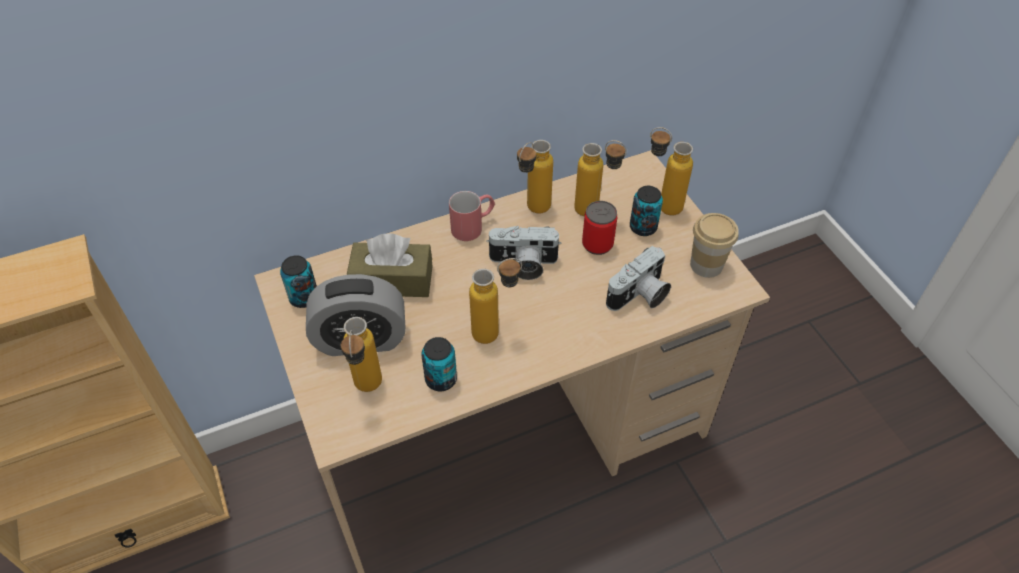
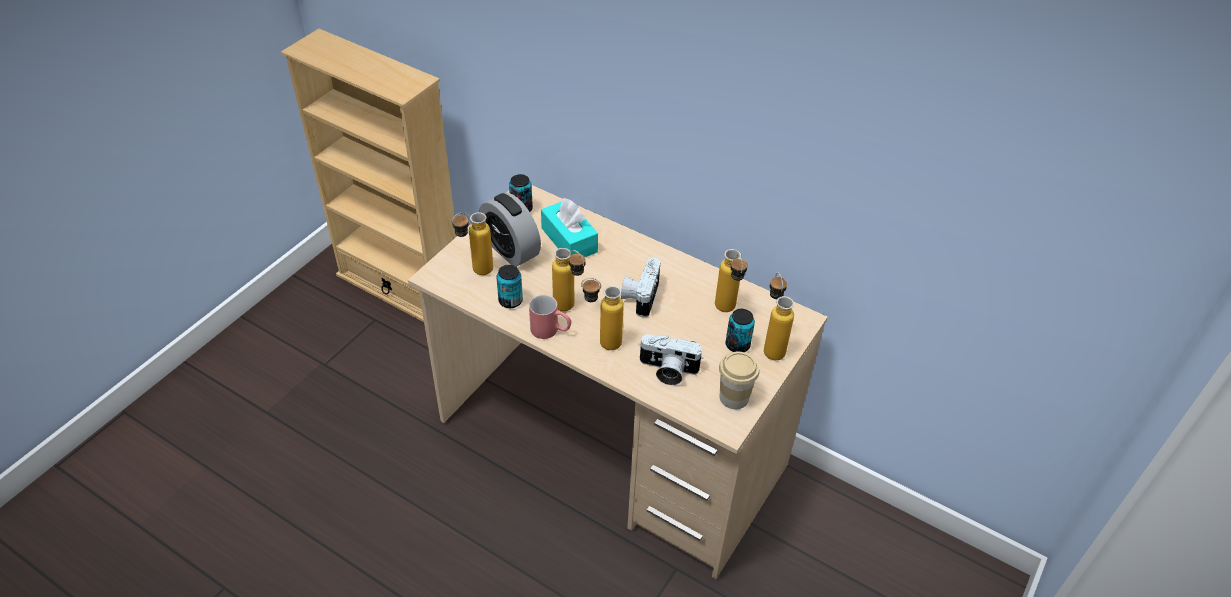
camera: 55 degrees right, 5 degrees down
brown tissue box [347,234,433,297] -> turquoise tissue box [541,198,598,257]
red mug [449,191,495,241] -> red mug moved to [529,295,572,339]
camera [486,226,561,280] -> camera turned 45 degrees clockwise [621,257,661,317]
bottle [517,140,553,213] -> bottle moved to [581,278,624,350]
can [582,201,617,255] -> none

